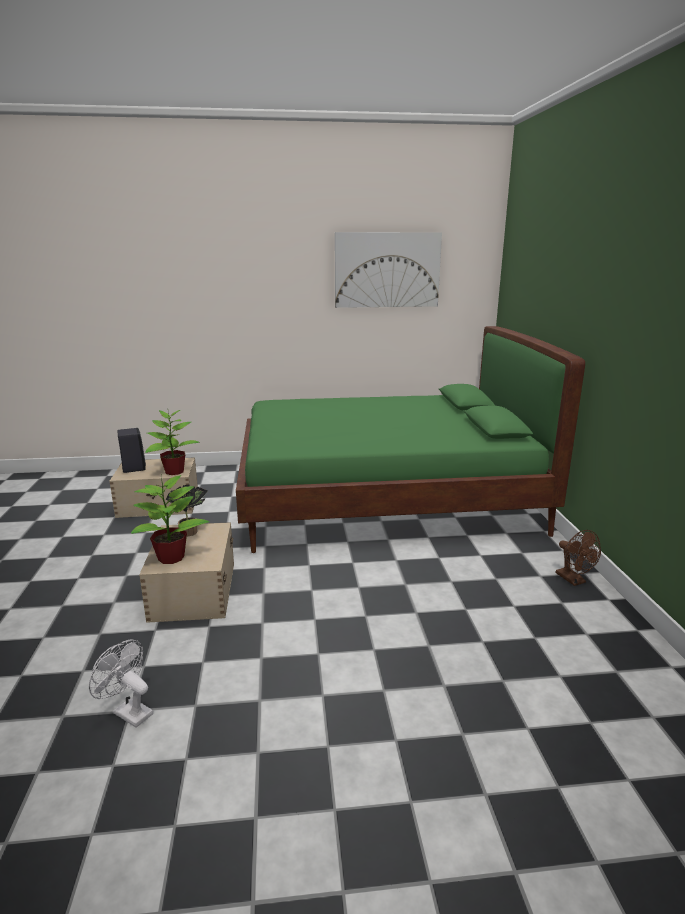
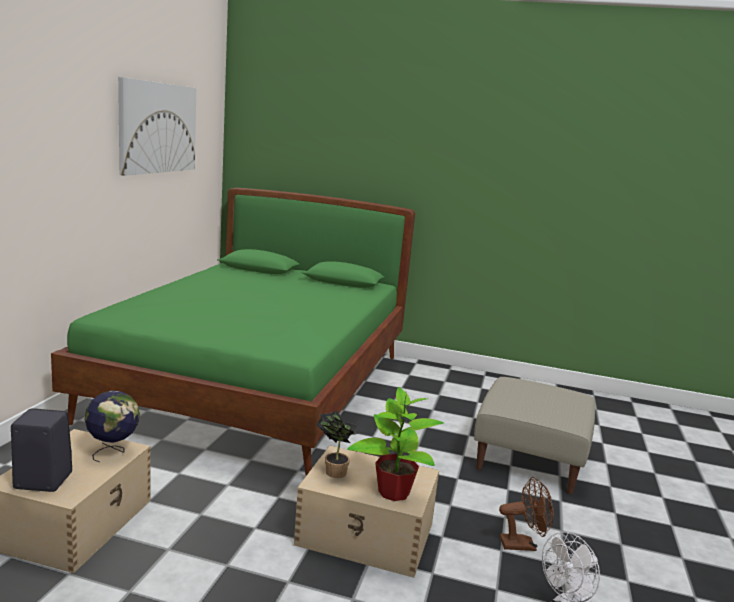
camera: 70 degrees left, 5 degrees down
potted plant [145,408,200,475] -> globe [85,391,140,463]
brown fan [556,530,601,586] -> brown fan moved to [499,477,554,551]
none -> beige ottoman [474,377,595,494]

